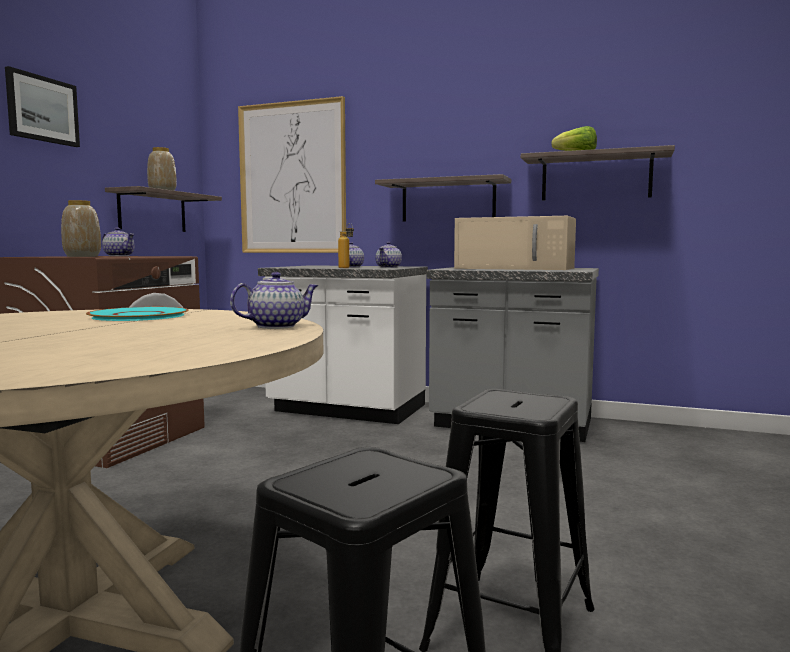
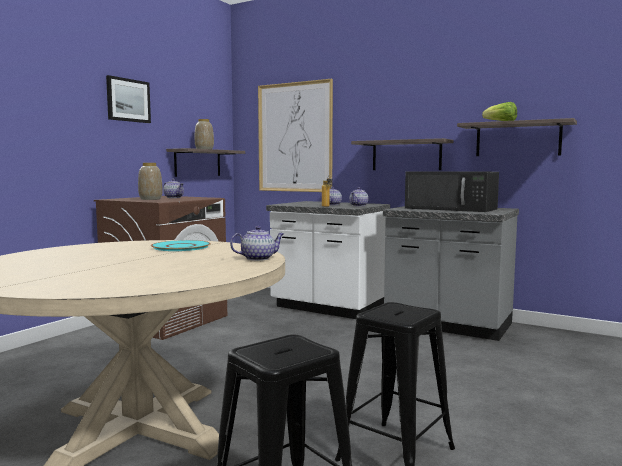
camera: 10 degrees right, 0 degrees up
beige microwave [454,216,576,270] -> black microwave [405,171,499,212]

